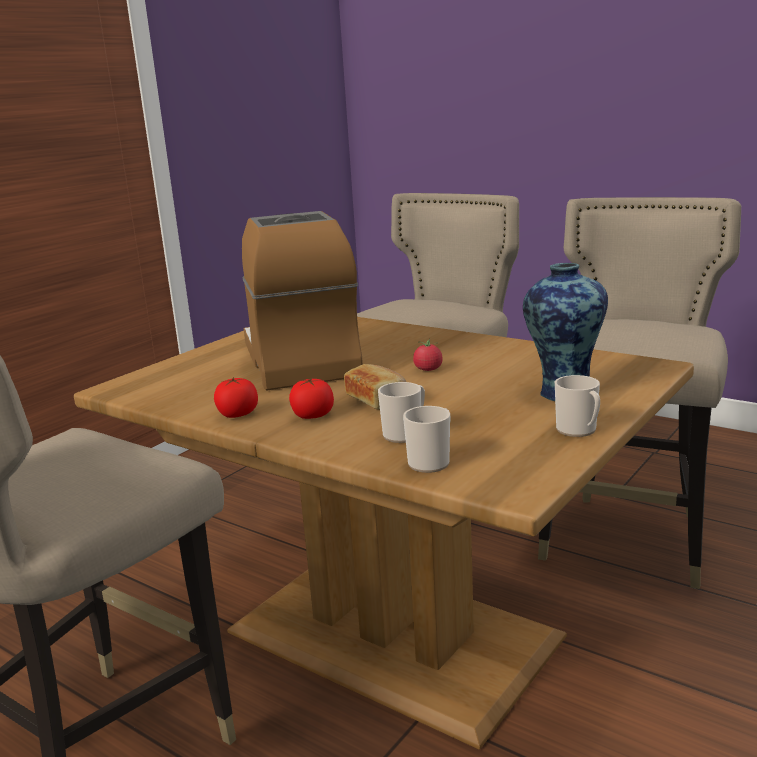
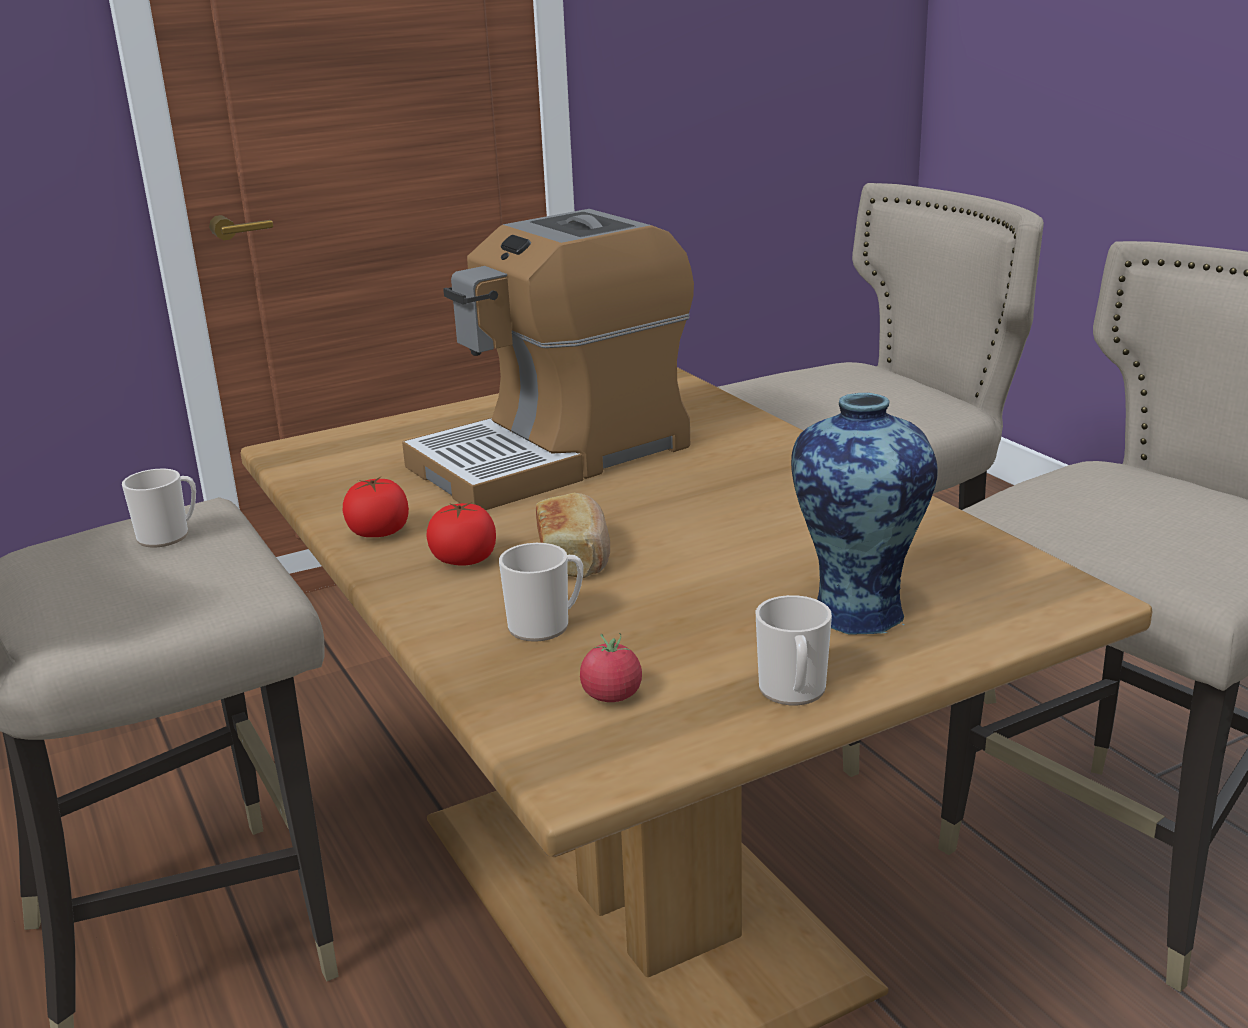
camera: 25 degrees right, 5 degrees up
coffee machine [242,211,363,390] -> coffee machine turned 135 degrees counterclockwise [402,209,694,510]
mug [403,406,450,473] -> mug moved to [122,469,196,548]
tomato [413,338,443,371] -> tomato moved to [580,633,642,702]

